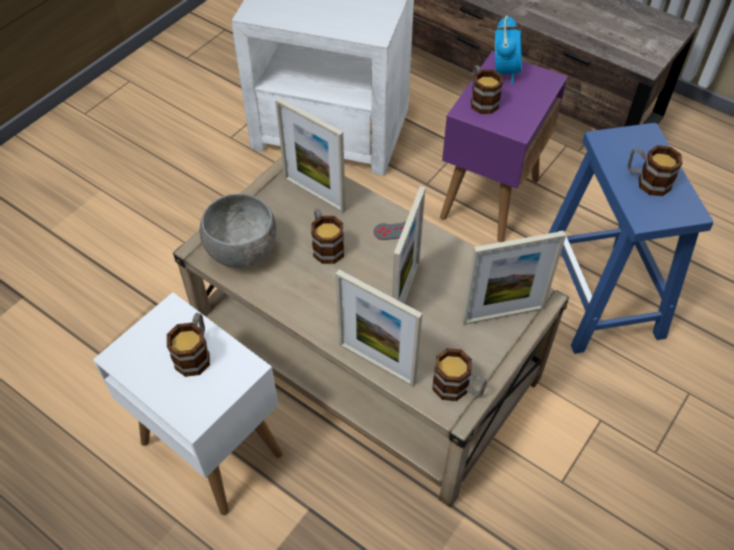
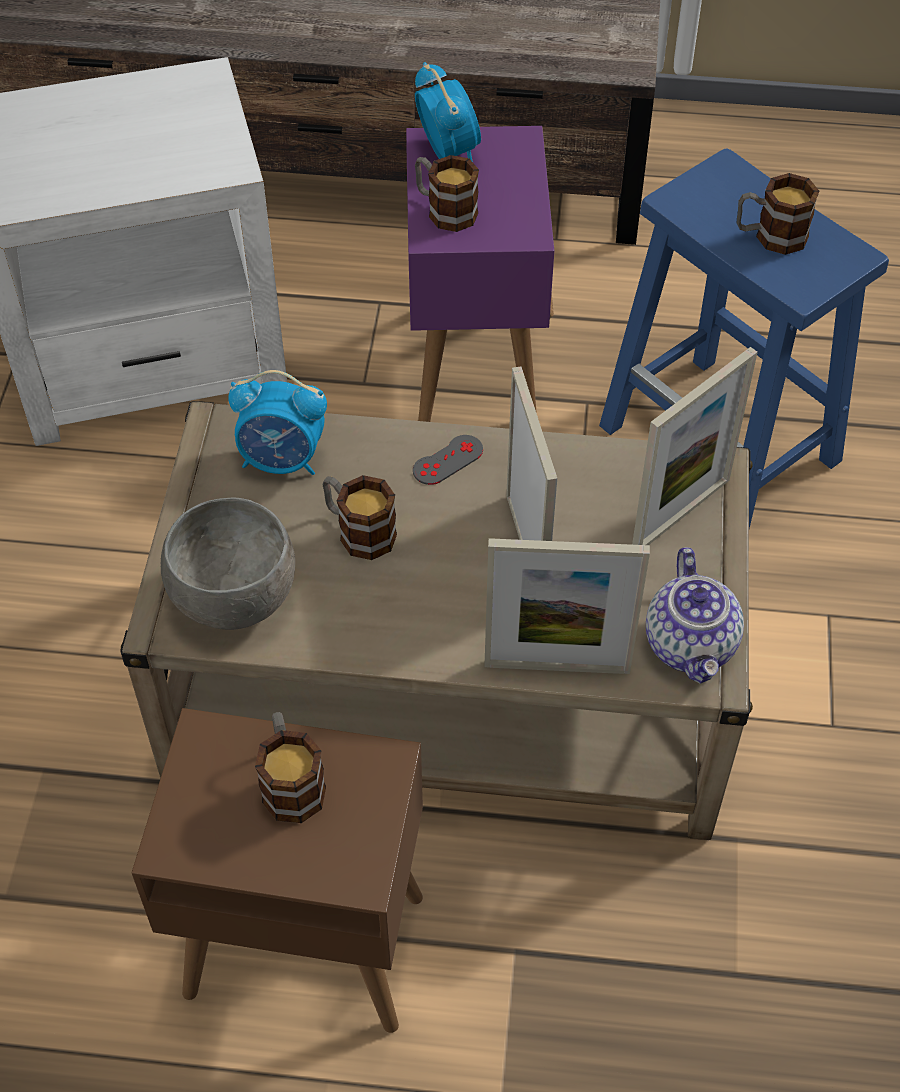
camera: 30 degrees left, 0 degrees up
white side table [93,292,283,515] -> brown side table [131,708,423,1033]
picture frame [275,98,346,213] -> alarm clock [228,370,327,475]
mug [433,348,487,401] -> teapot [646,547,744,684]

